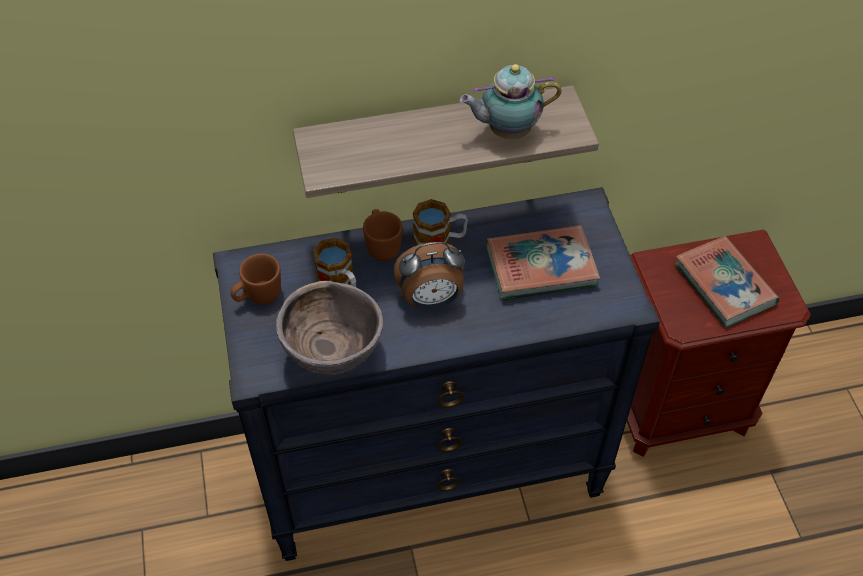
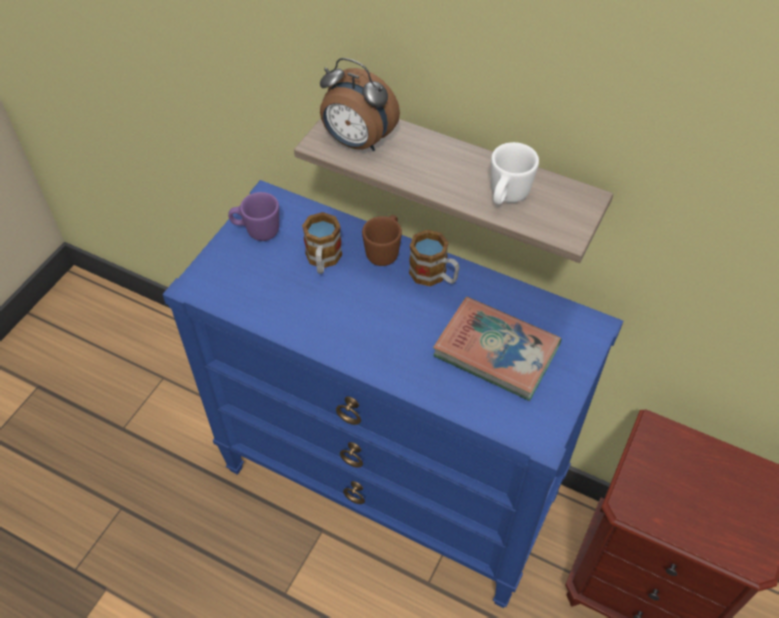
camera: 40 degrees right, 0 degrees up
black dresser [213,187,660,561] -> blue dresser [162,180,623,608]
brown mug [230,254,281,304] -> purple mug [228,192,279,241]
brown bowl [276,281,383,375] -> none
alarm clock [393,242,465,309] -> alarm clock moved to [320,58,400,151]
teapot [460,64,562,139] -> white mug [491,142,539,205]
book [675,236,779,328] -> none

